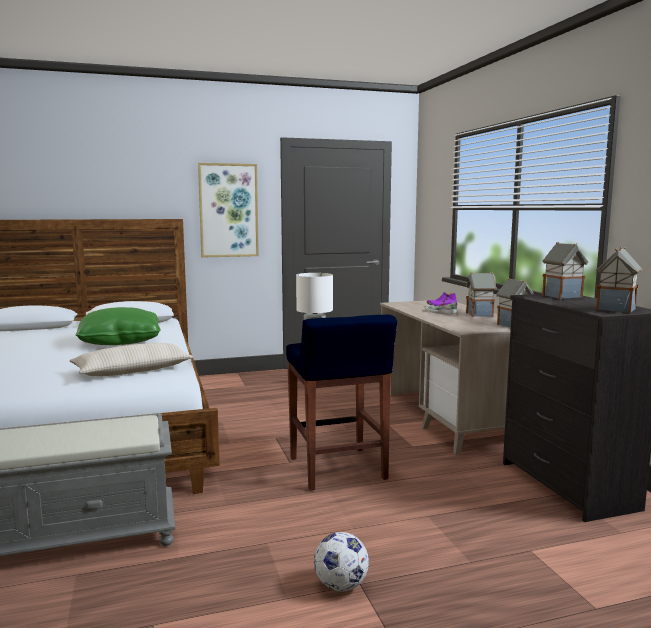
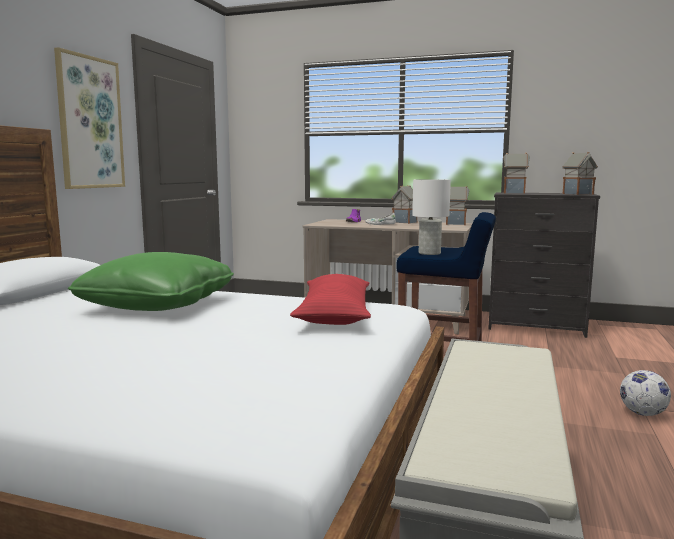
camera: 55 degrees left, 0 degrees up
beige pillow [70,343,193,376] -> red pillow [290,274,371,325]

